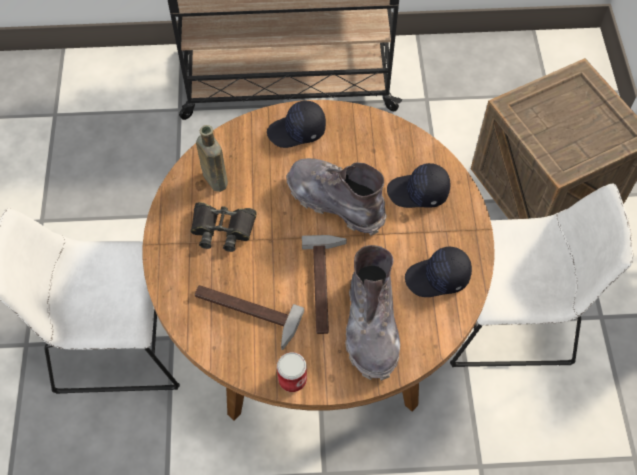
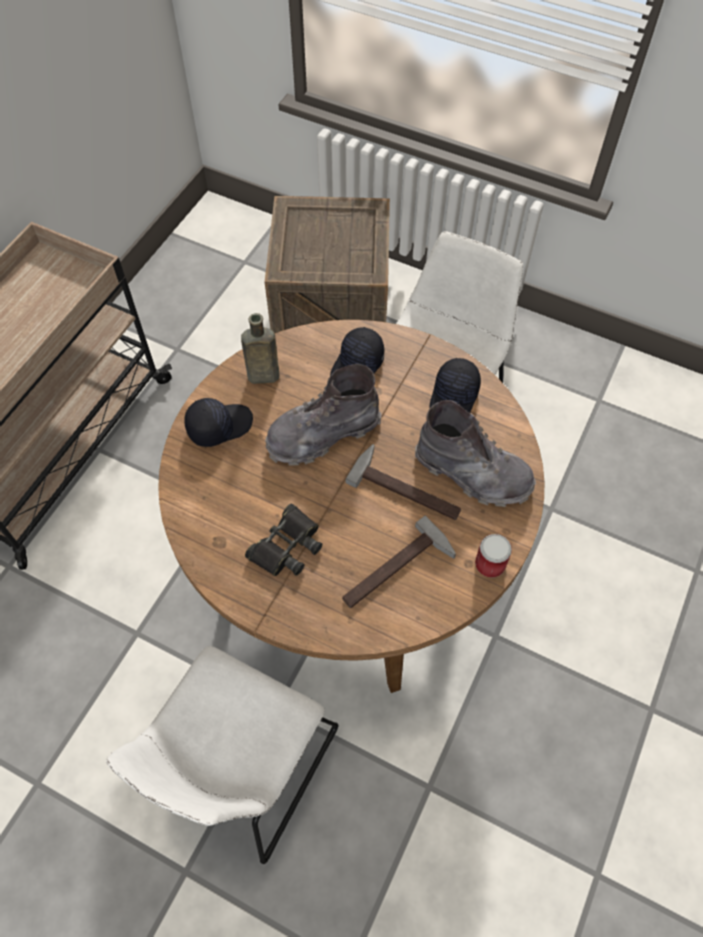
camera: 60 degrees left, 0 degrees up
brown bottle [196,125,228,192] -> brown bottle moved to [241,313,279,384]
black cap [267,100,326,148] -> black cap turned 135 degrees counterclockwise [184,398,253,447]

